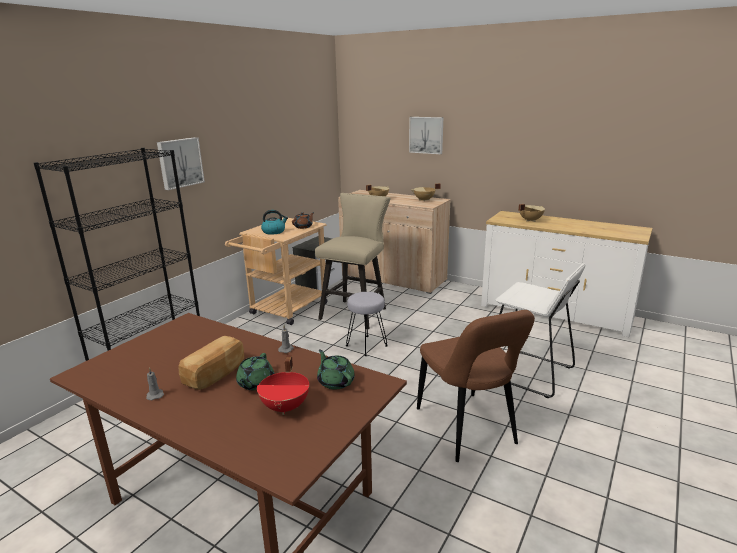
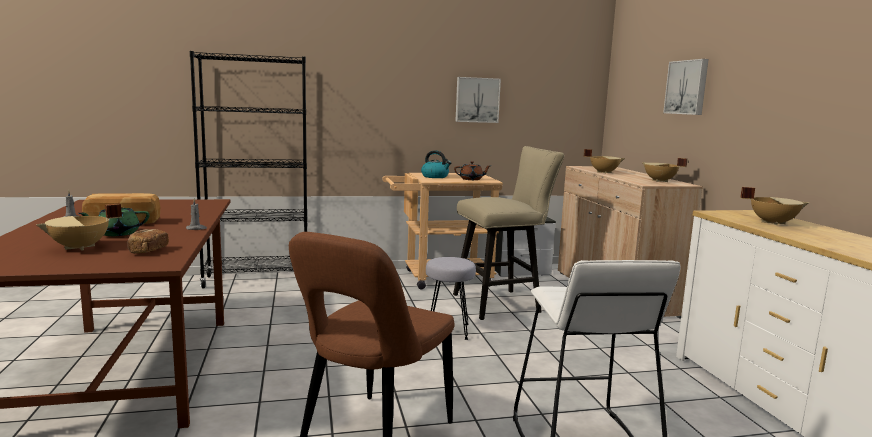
camera: 45 degrees right, 10 degrees down
picture [157,137,205,190] -> picture moved to [455,77,501,123]
red cooking pot [257,355,310,415] -> beige cooking pot [36,203,122,250]
green teapot [317,349,355,390] -> bread [127,229,169,254]

